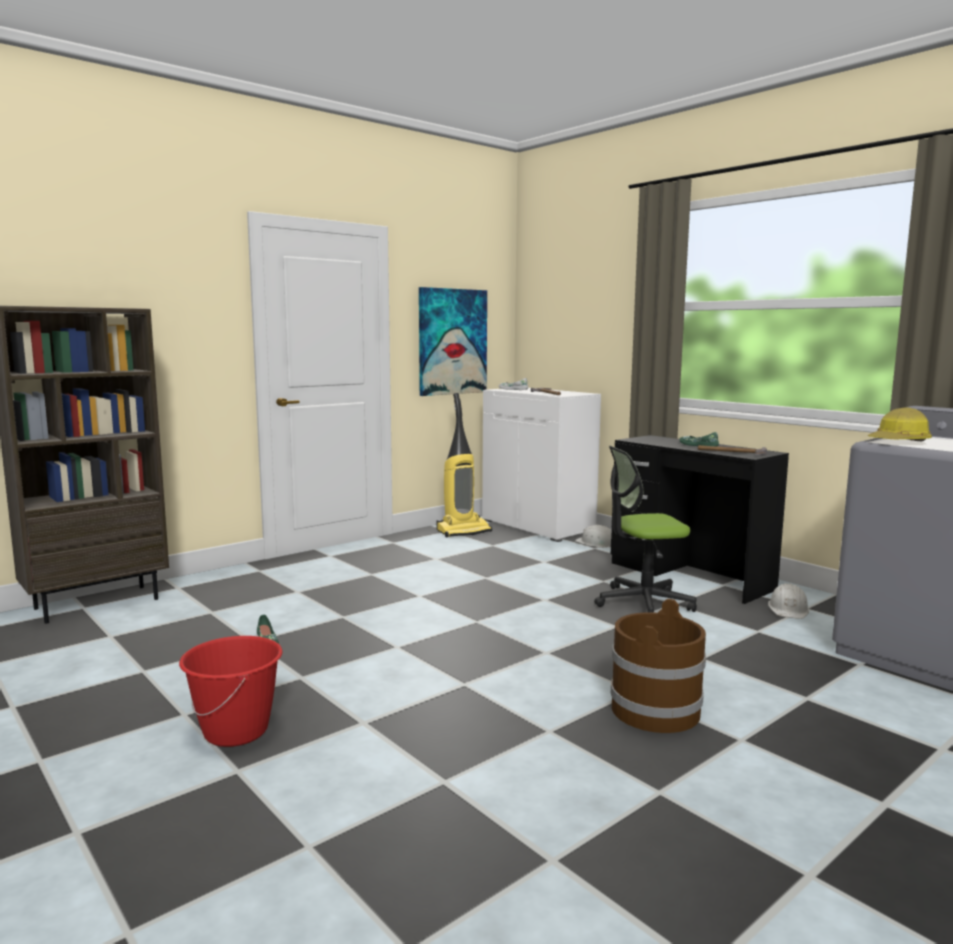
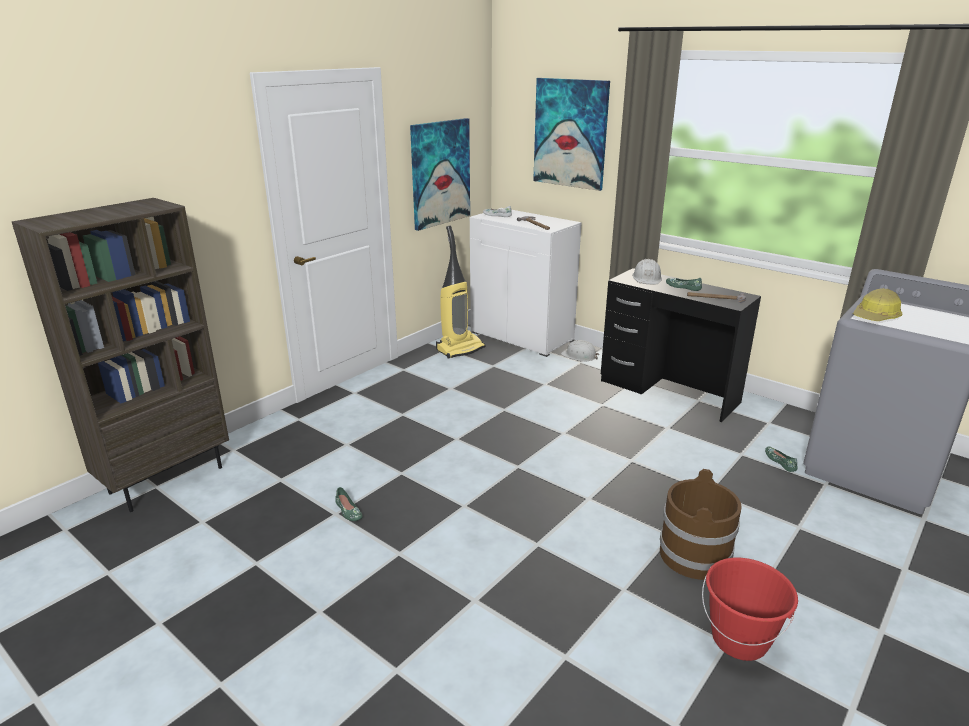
camera: 10 degrees left, 15 degrees up
red bucket [179,636,283,747] -> red bucket moved to [702,558,798,661]
office chair [594,446,697,612] -> none
white hard hat [768,583,809,619] -> white hard hat moved to [632,259,662,285]
none -> picture [533,78,610,191]
none -> green shoe [765,446,798,472]

